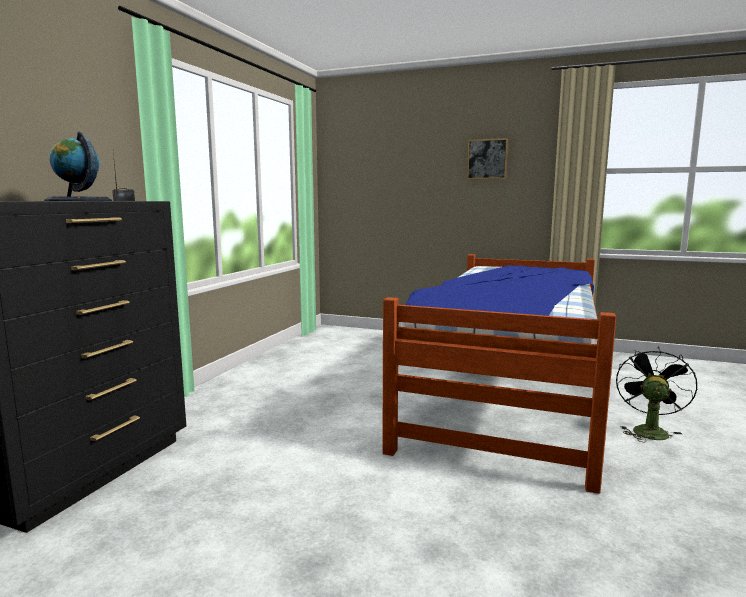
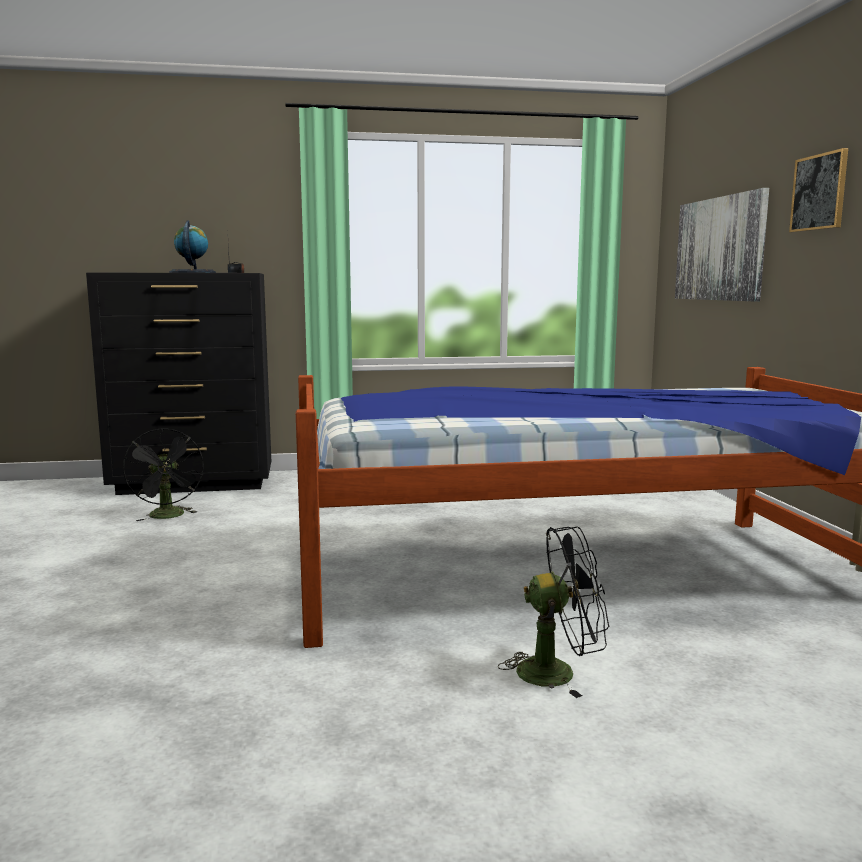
camera: 60 degrees right, 0 degrees up
none -> black fan [123,428,204,521]
none -> picture [675,188,769,301]

